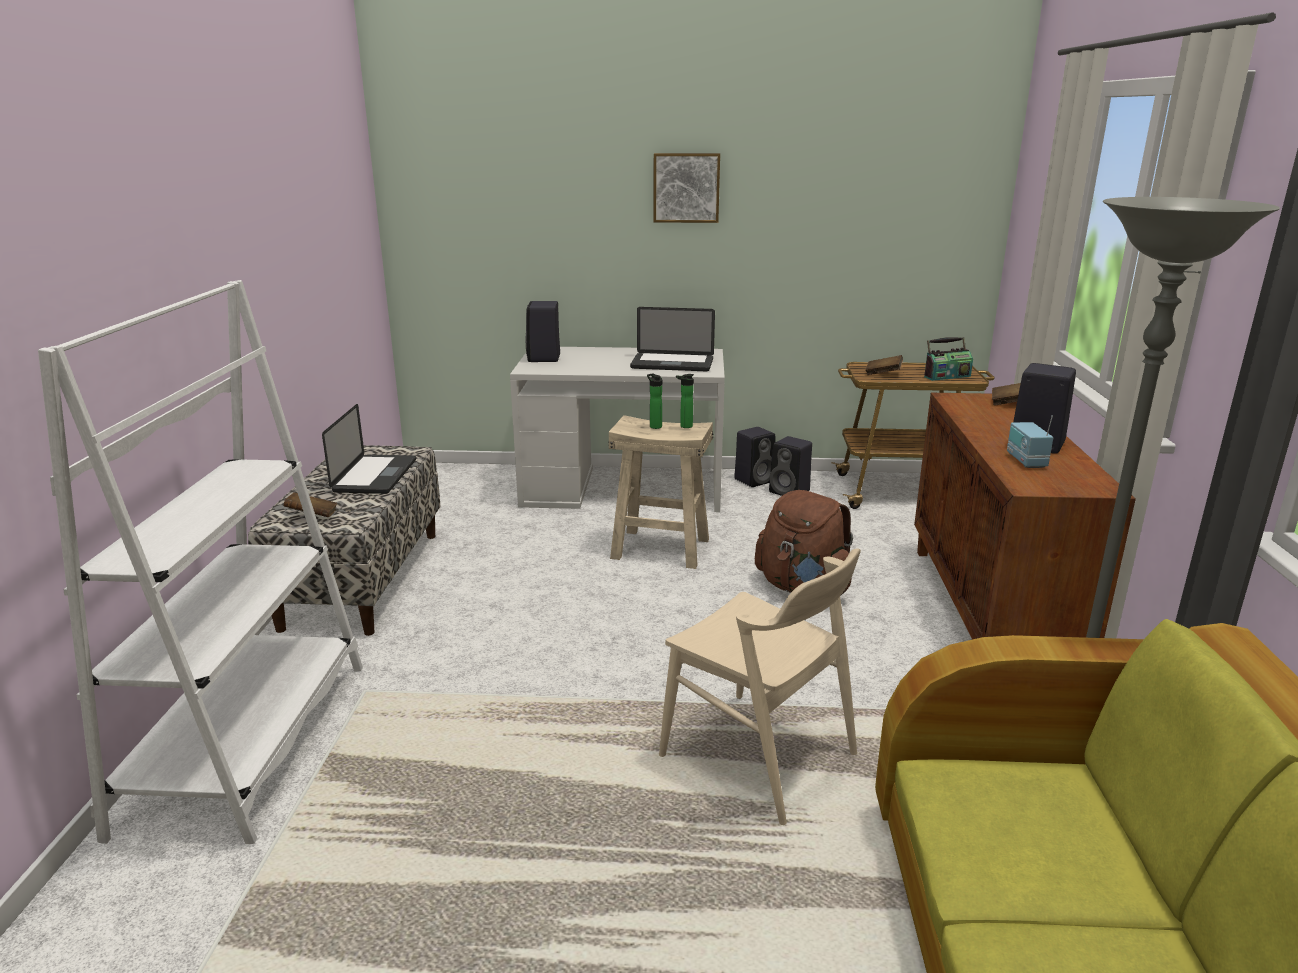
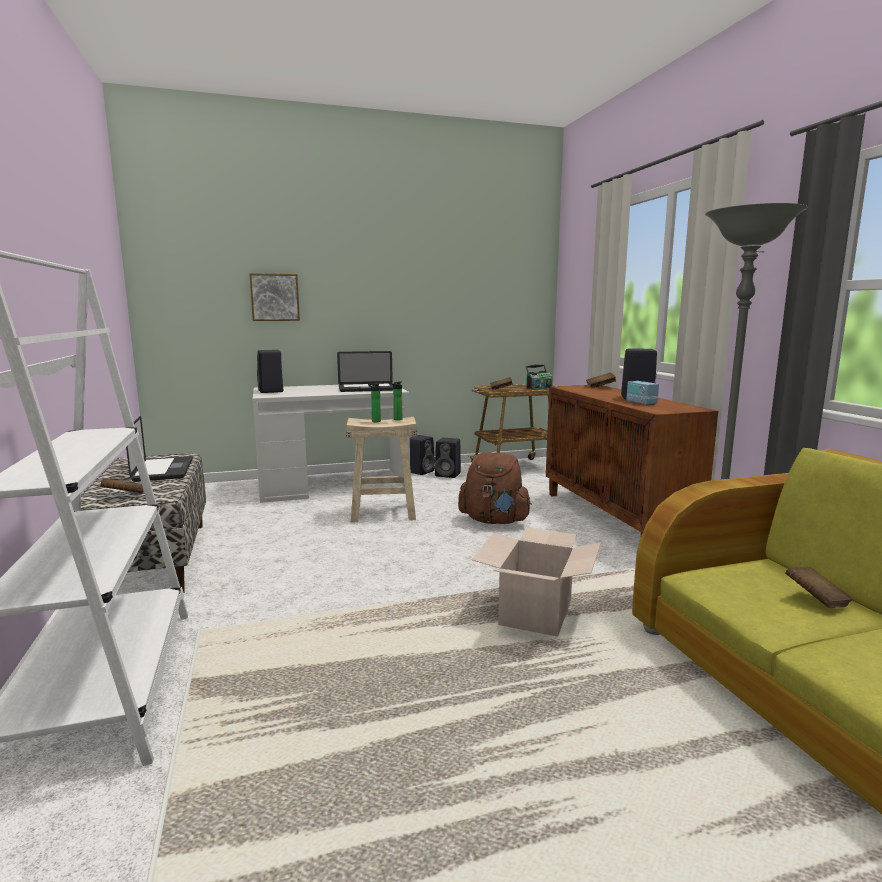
camera: 20 degrees left, 10 degrees down
picture [654,153,720,223] -> picture moved to [249,273,300,321]
beige chair [659,548,861,825] -> cardboard box [472,528,601,637]
none -> brown book [785,566,853,608]

